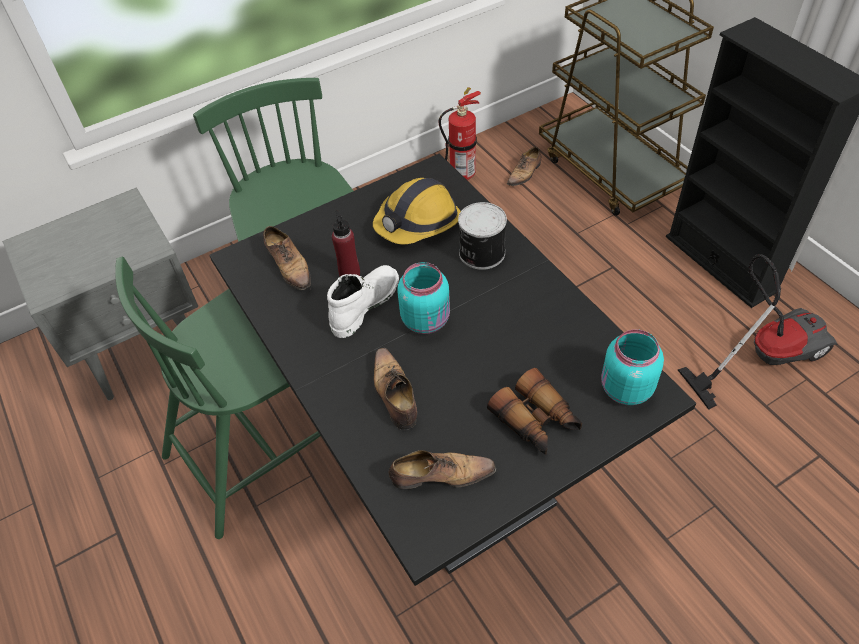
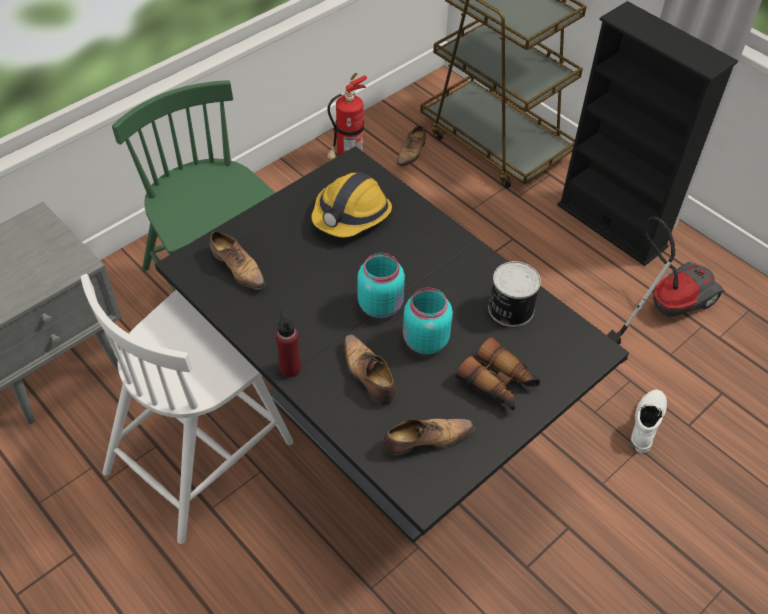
camera: 15 degrees left, 0 degrees up
green chair [115,257,321,539] -> white chair [81,274,293,544]
white boot [327,265,399,338] -> white boot moved to [630,390,667,453]
red bottle [332,210,360,276] -> red bottle moved to [275,310,301,378]
can [458,202,507,270] -> can moved to [488,261,541,327]
turquoise jar [601,329,664,405] -> turquoise jar moved to [403,288,453,354]

